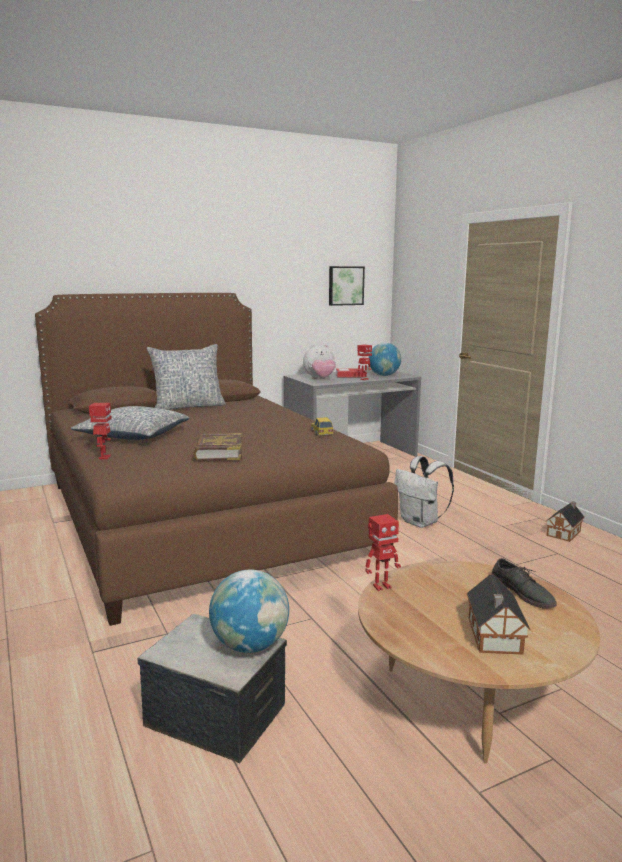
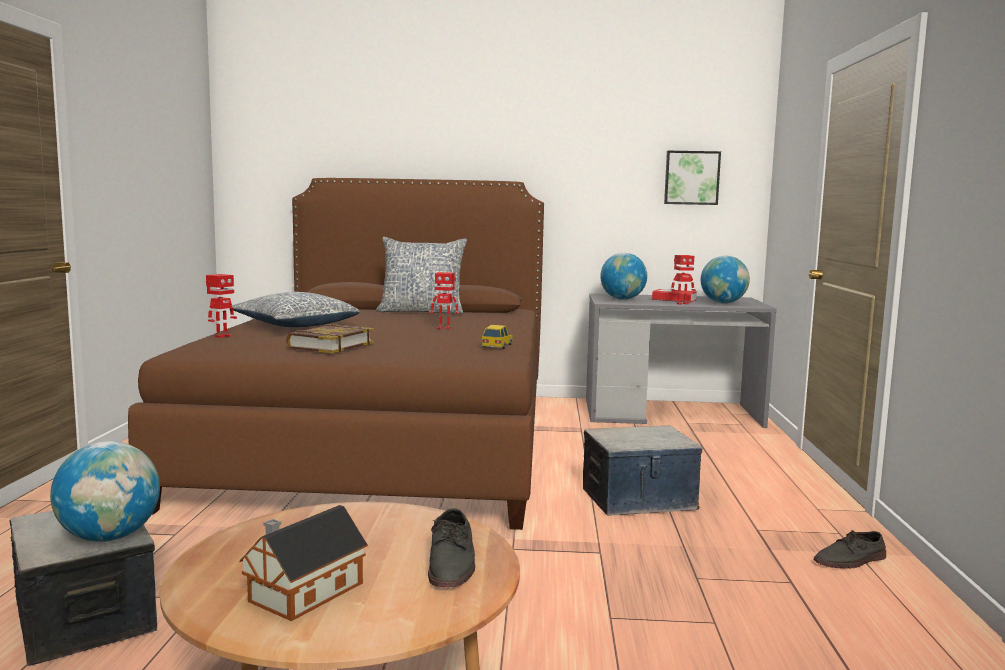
camera: 30 degrees right, 5 degrees down
plush toy [303,345,336,379] -> globe [600,253,647,300]
toy robot [365,514,401,591] -> toy robot moved to [429,272,459,330]
white backpack [394,456,454,528] -> storage box [583,426,703,516]
toy house [546,501,585,542] -> grey shoe [814,530,886,569]

